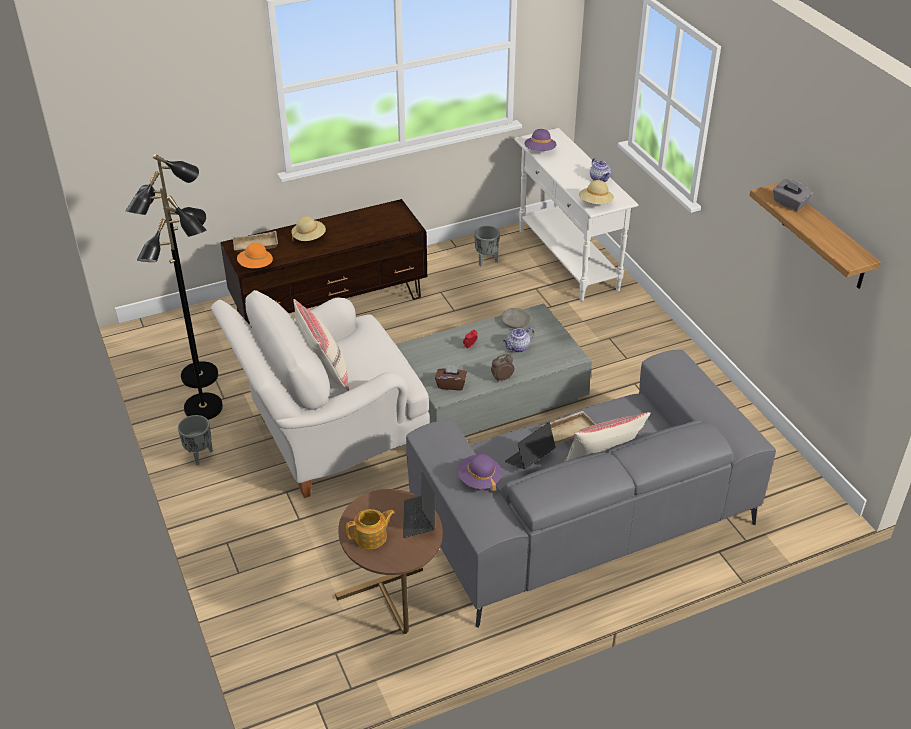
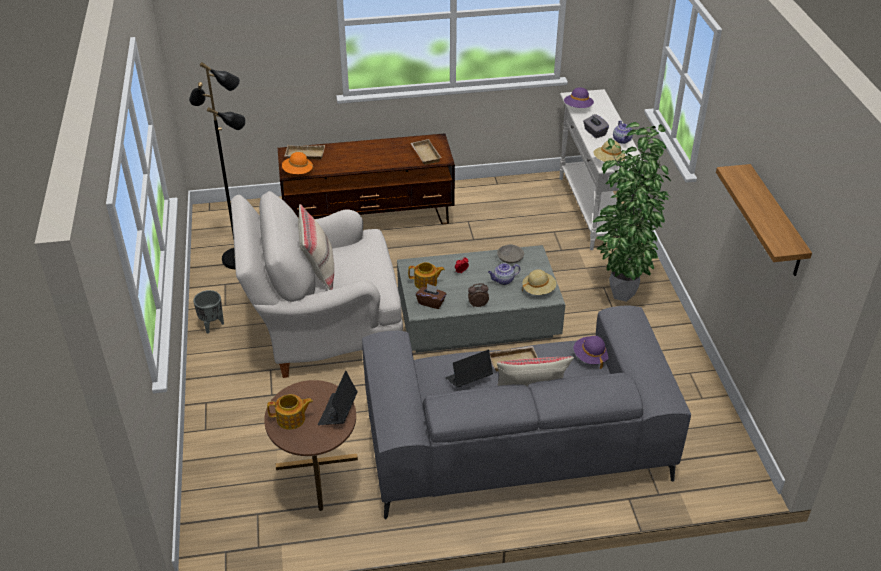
camera: 15 degrees right, 0 degrees up
black floor lamp [125,171,223,420] -> none
beige hat [291,216,326,241] -> beige hat moved to [522,269,556,295]
purple hat [457,454,502,492] -> purple hat moved to [574,336,609,369]
grey planter [474,226,500,266] -> none
grey tissue box [773,179,813,211] -> grey tissue box moved to [583,114,609,138]
none -> teapot [408,262,445,289]
none -> beige tray [411,139,442,165]
none -> potted plant [593,122,671,302]

